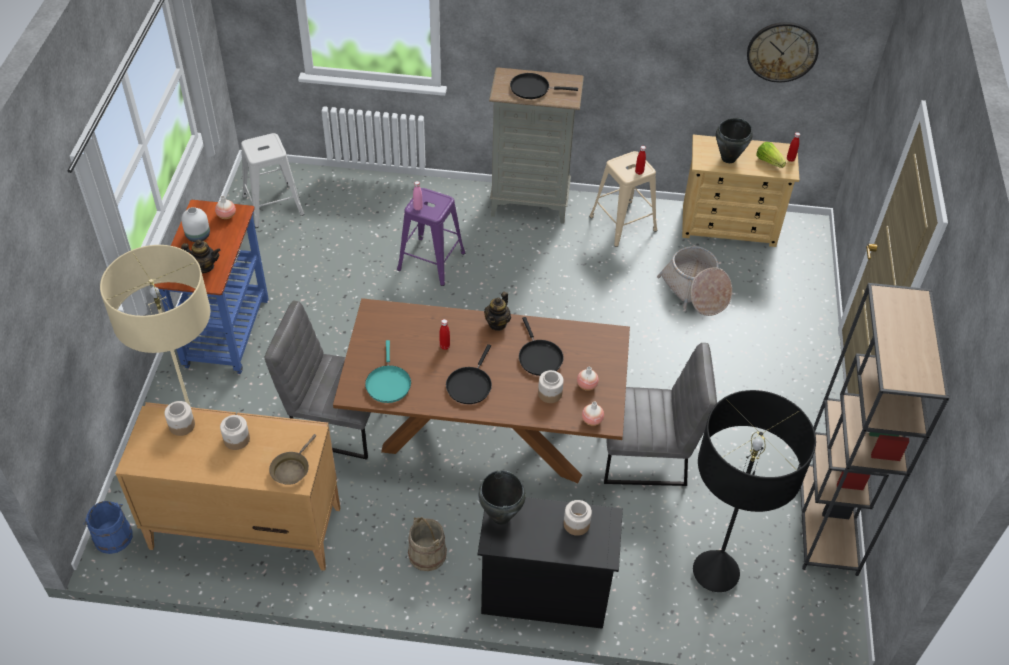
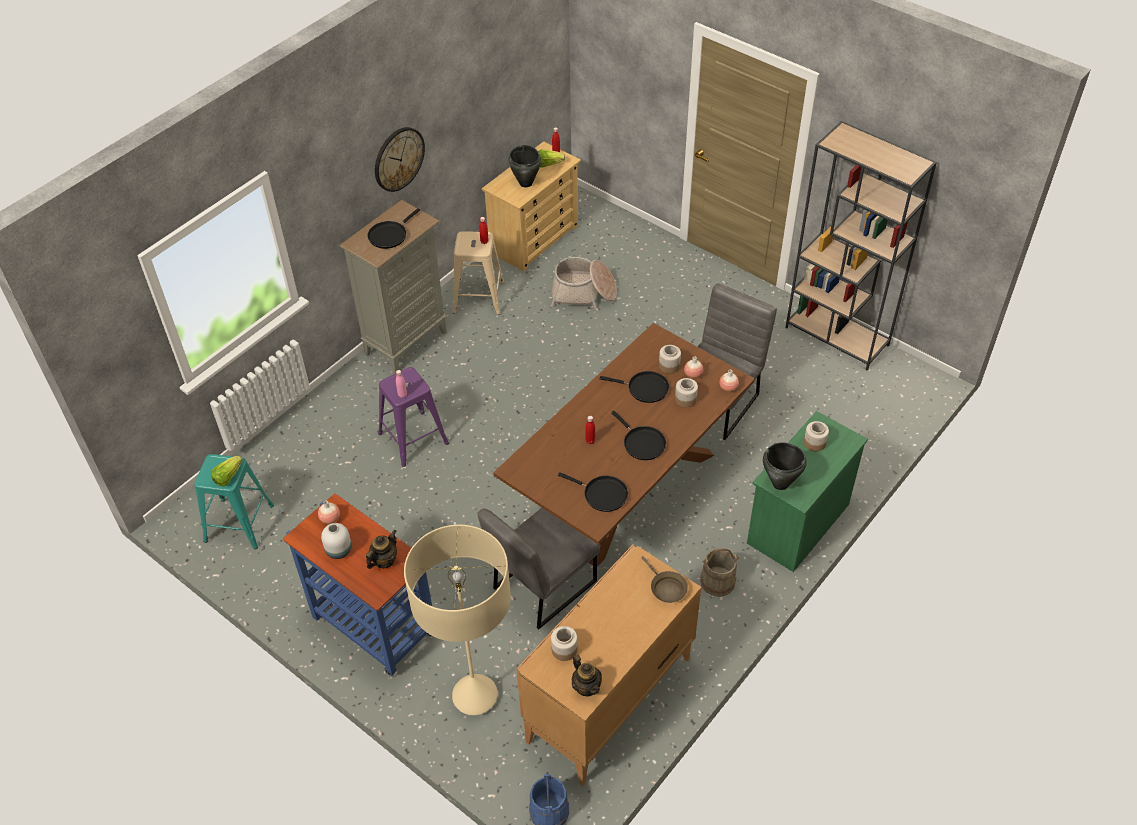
camera: 55 degrees left, 0 degrees up
jar [220,415,250,450] -> jar moved to [659,345,681,374]
white stool [241,133,304,228] -> turquoise stool [194,454,274,549]
turquoise frying pan [365,340,411,403] -> black frying pan [558,472,628,512]
black dresser [478,497,623,629] -> green dresser [747,411,868,572]
teapot [484,291,511,331] -> teapot moved to [572,654,602,696]
black floor lamp [693,390,816,592] -> none
wall clock [747,22,819,82] -> wall clock moved to [375,127,425,192]
none -> lettuce [211,456,242,487]

